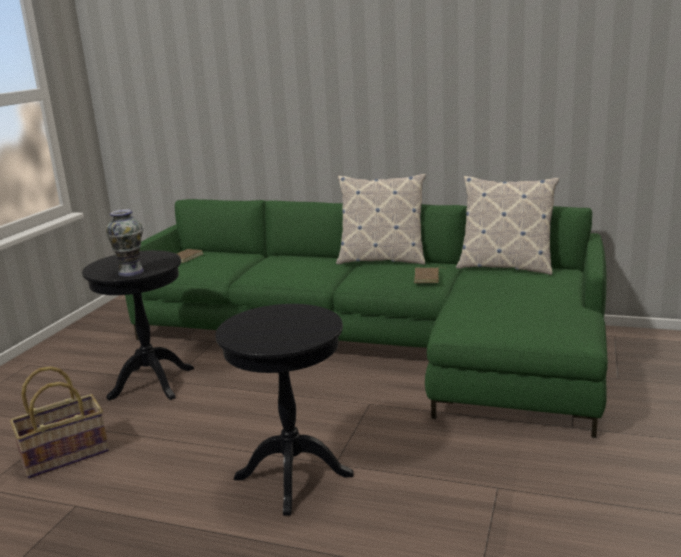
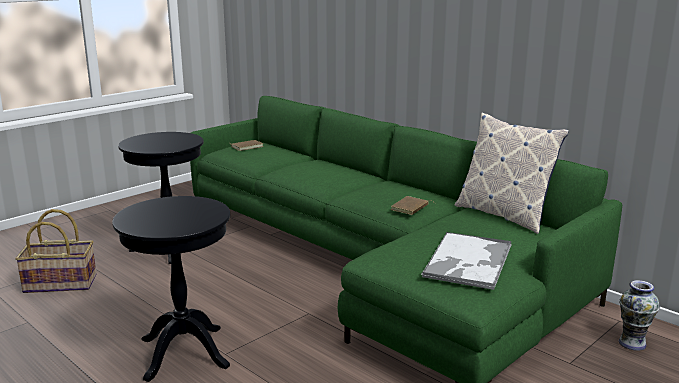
camera: 25 degrees right, 0 degrees up
vase [106,209,144,277] -> vase moved to [619,280,660,351]
pillow [336,174,426,265] -> none
none -> tray [421,232,512,290]

